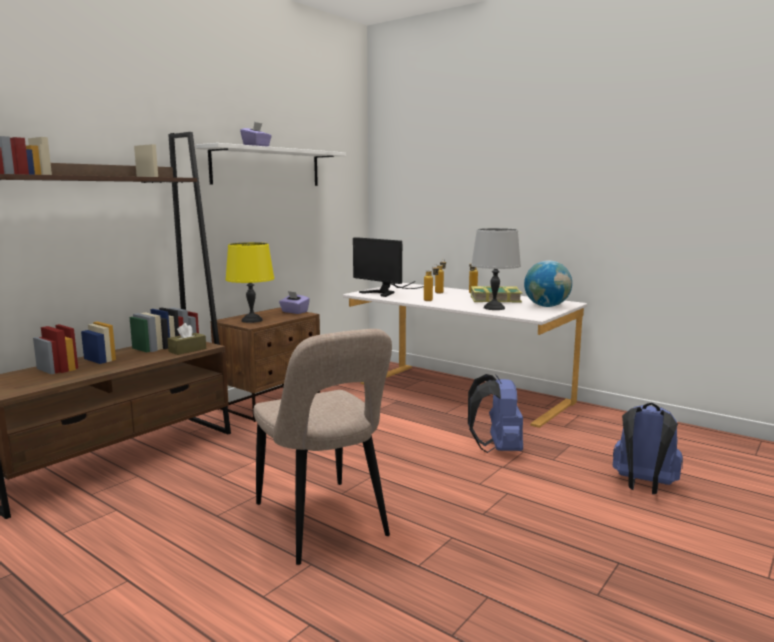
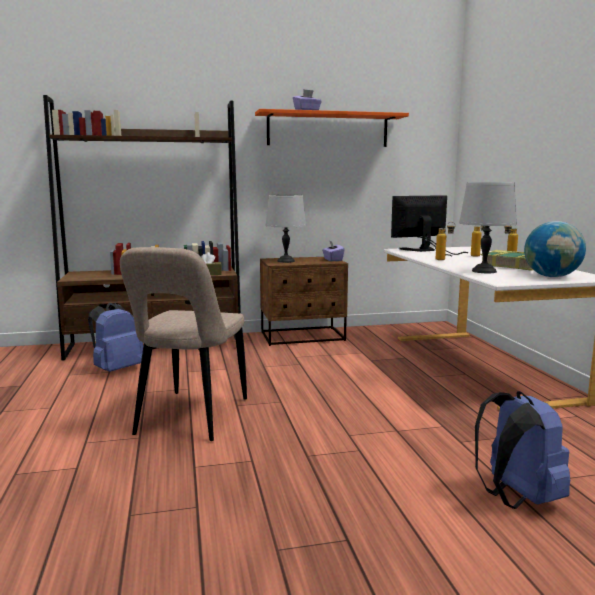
camera: 40 degrees right, 0 degrees up
white shelf [195,143,346,186] -> orange shelf [255,109,409,147]
yellow table lamp [225,242,274,323] -> grey table lamp [265,195,306,263]
monitor [353,237,424,297] -> monitor turned 75 degrees clockwise [391,195,468,256]
blue backpack [468,374,523,453] -> blue backpack moved to [88,303,143,372]

